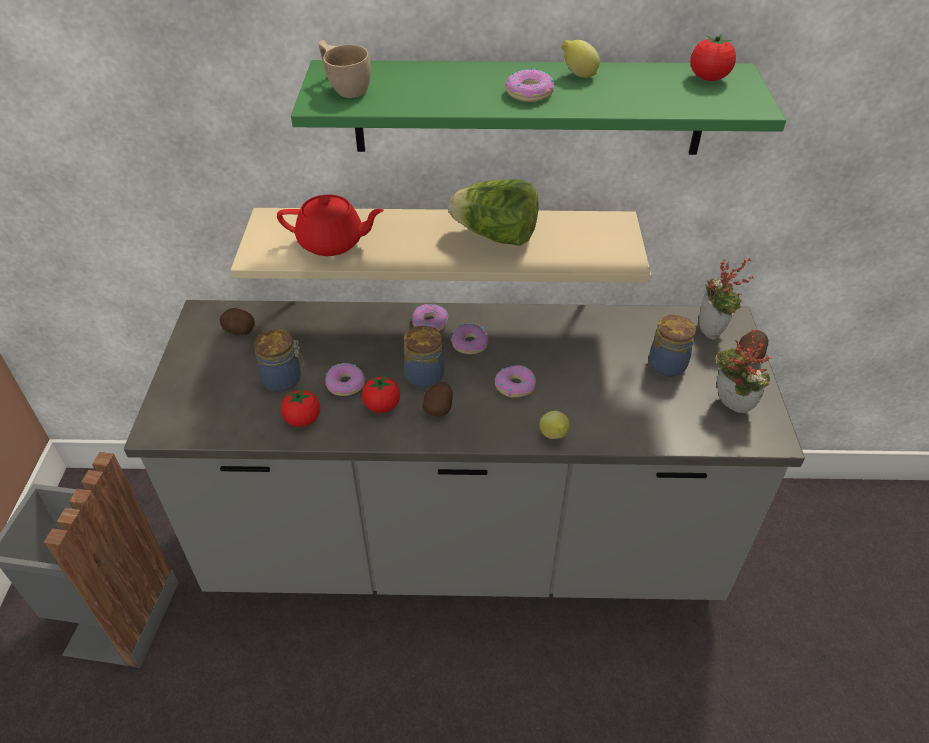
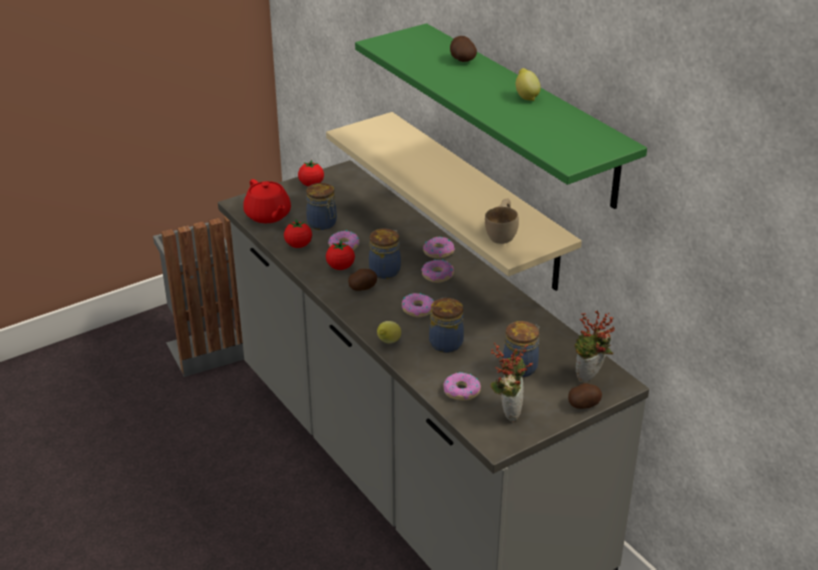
camera: 55 degrees right, 10 degrees down
potato [220,308,255,335] -> potato moved to [450,36,477,62]
red teapot [277,195,384,256] -> red teapot moved to [243,179,291,223]
beige cup [319,40,371,98] -> beige cup moved to [485,199,519,244]
lettuce [449,179,539,246] -> none
donut [505,68,554,102] -> donut moved to [444,372,481,400]
tomato [690,34,736,81] -> tomato moved to [298,160,324,186]
none -> jar [429,298,464,353]

